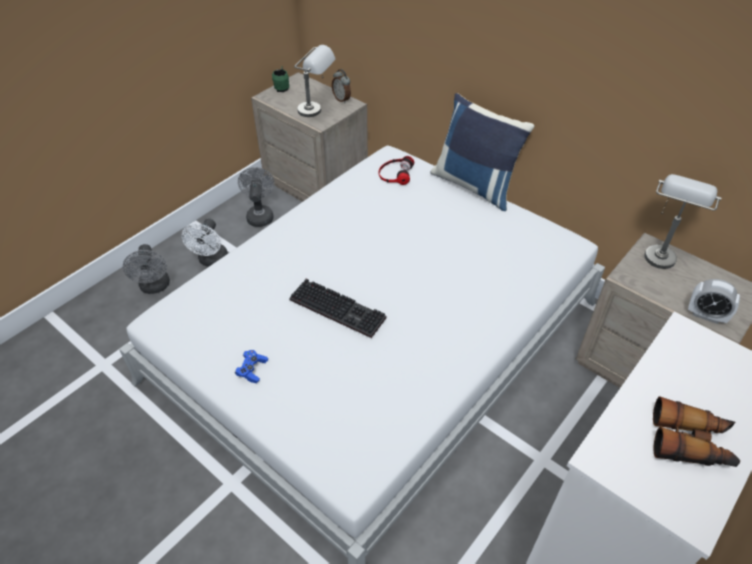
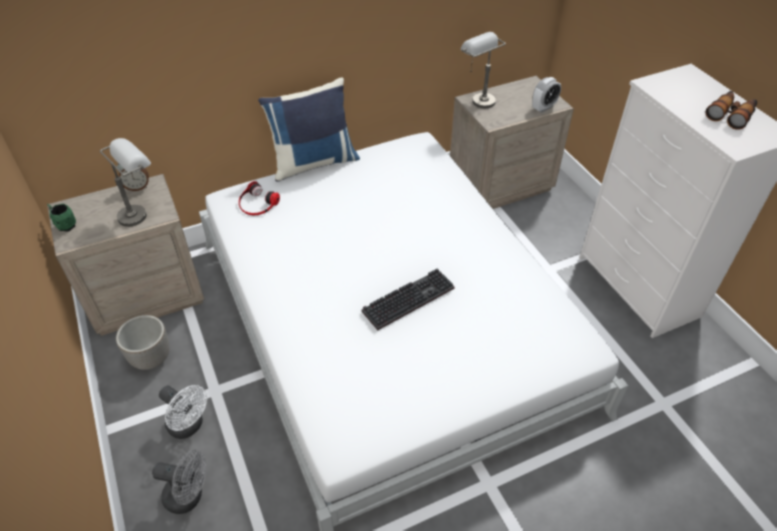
camera: 65 degrees left, 0 degrees up
blue game controller [235,350,268,383] -> none
grey fan [238,167,275,227] -> planter [116,315,169,370]

